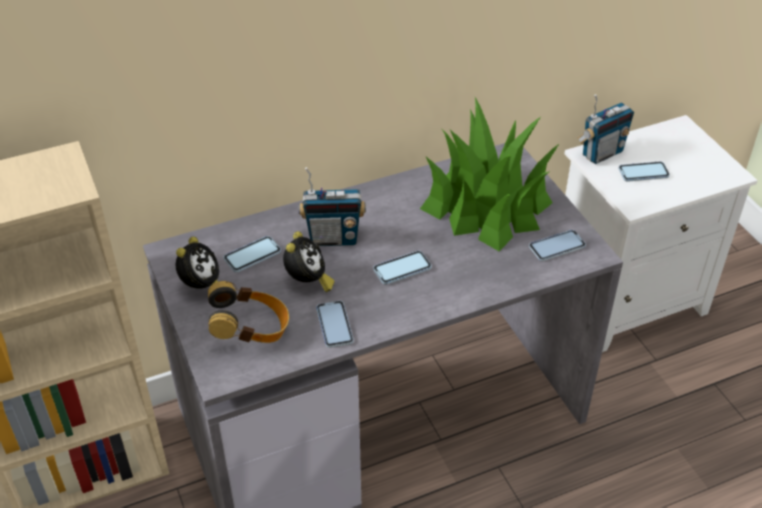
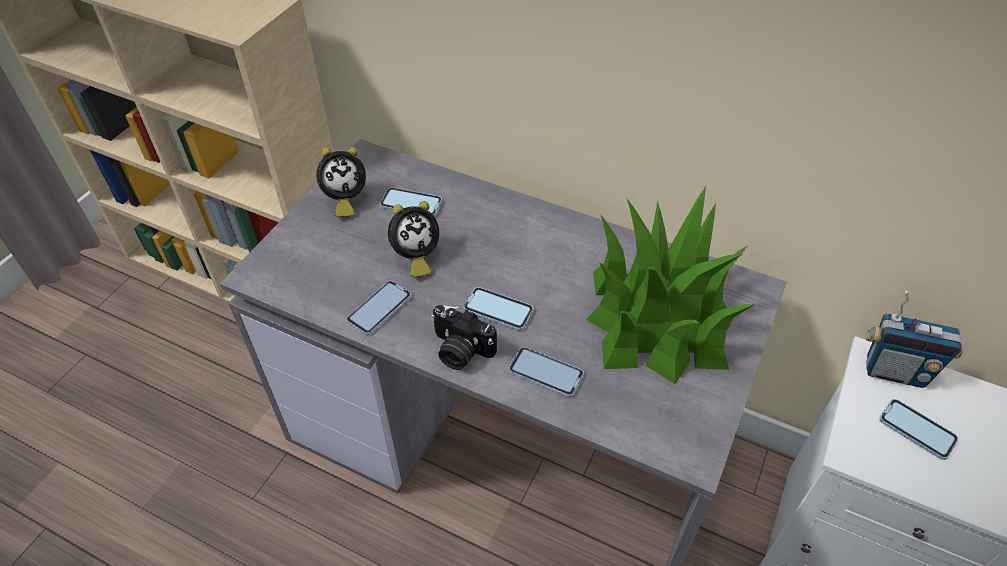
camera: 50 degrees right, 5 degrees up
headphones [208,281,289,343] -> none
radio [299,167,366,246] -> none
phone [529,230,586,261] -> phone moved to [509,347,584,397]
none -> camera [431,305,497,370]

